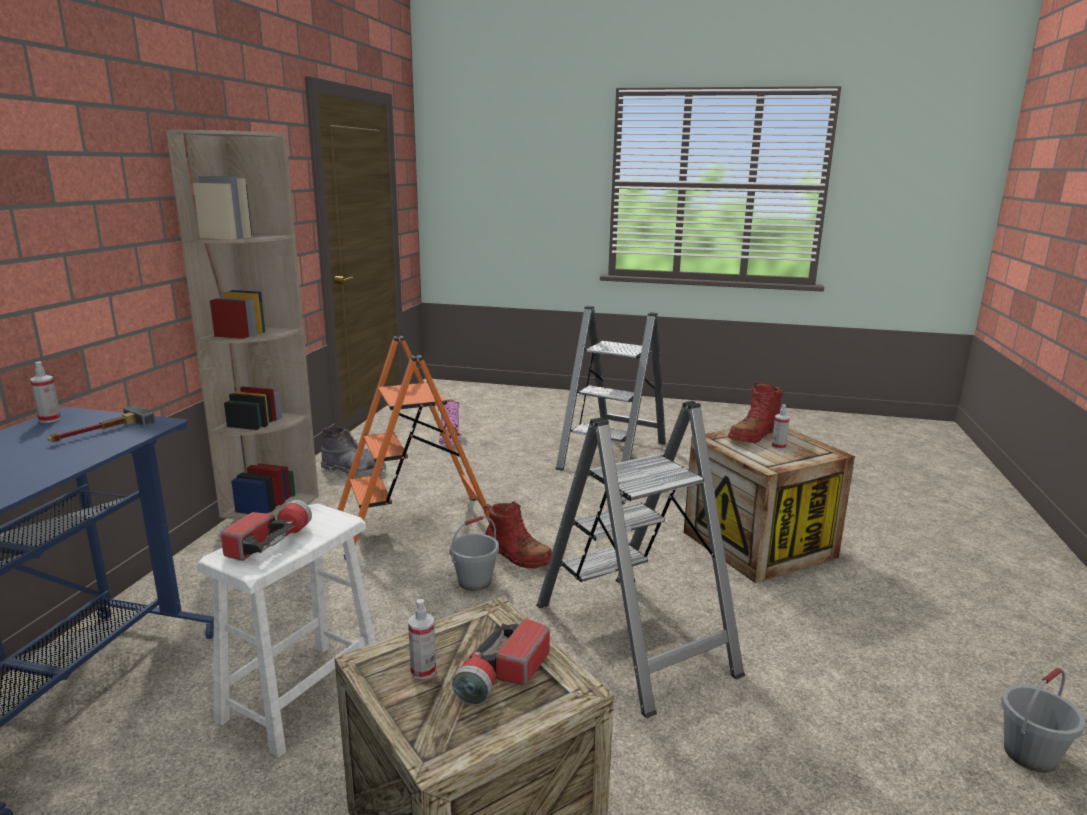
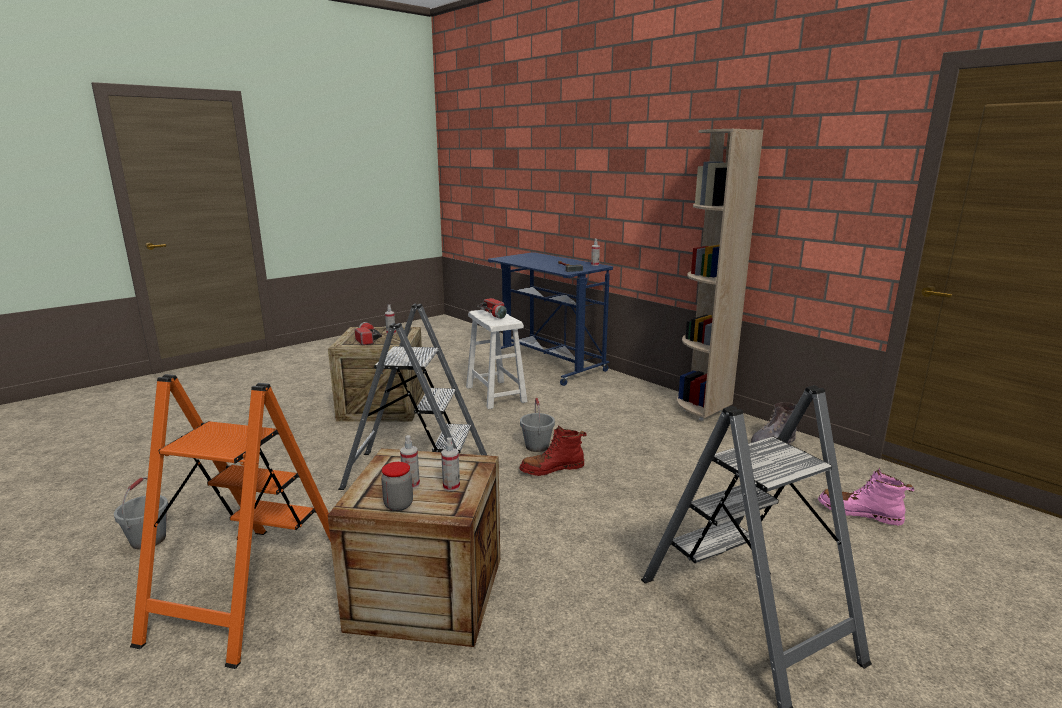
camera: 125 degrees right, 0 degrees up
orange step ladder [337,336,490,560] -> orange step ladder moved to [130,374,331,669]
red boot [728,382,783,443] -> spray bottle [441,437,460,491]
none -> jar [381,462,413,511]

